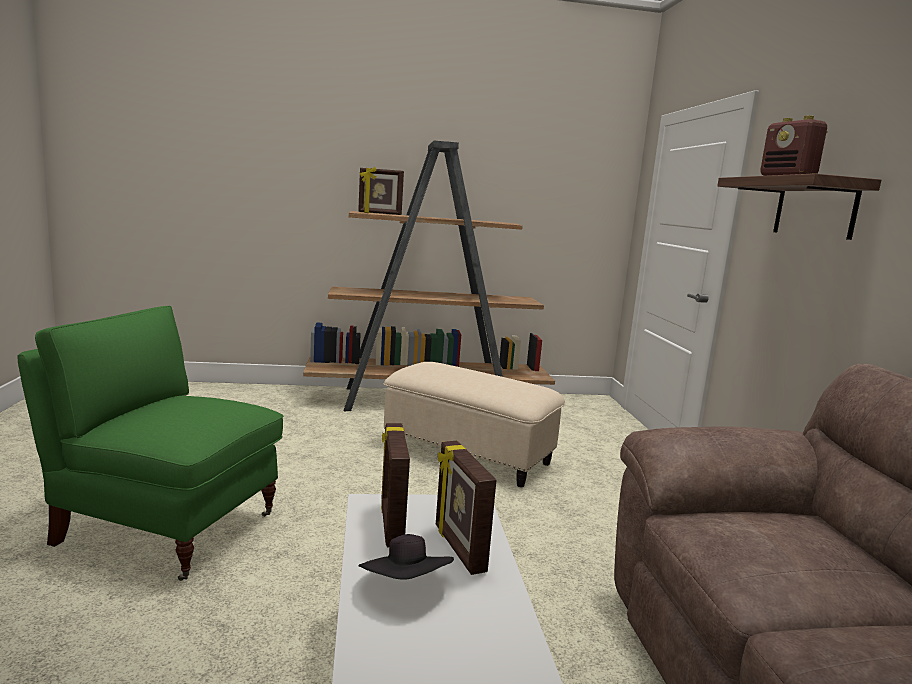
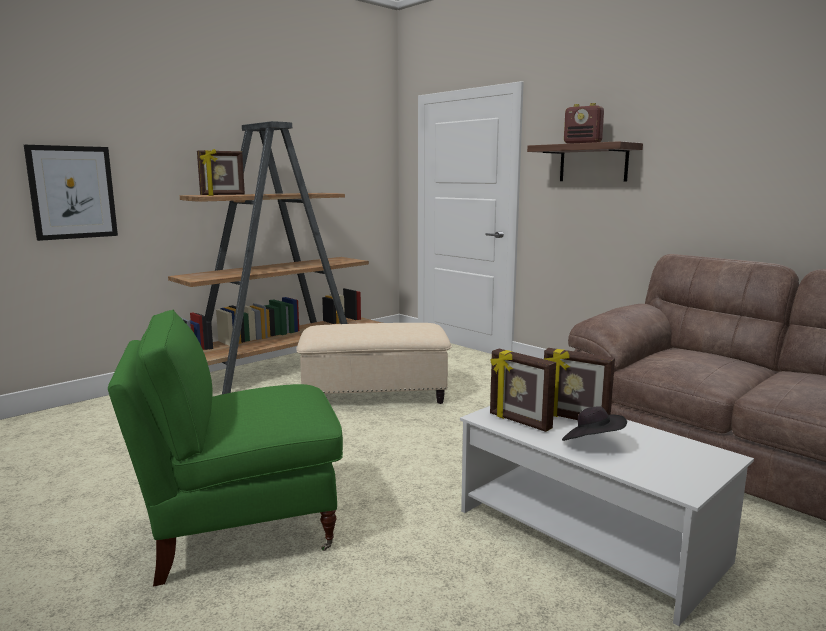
camera: 35 degrees left, 0 degrees up
none -> picture [24,145,118,241]

